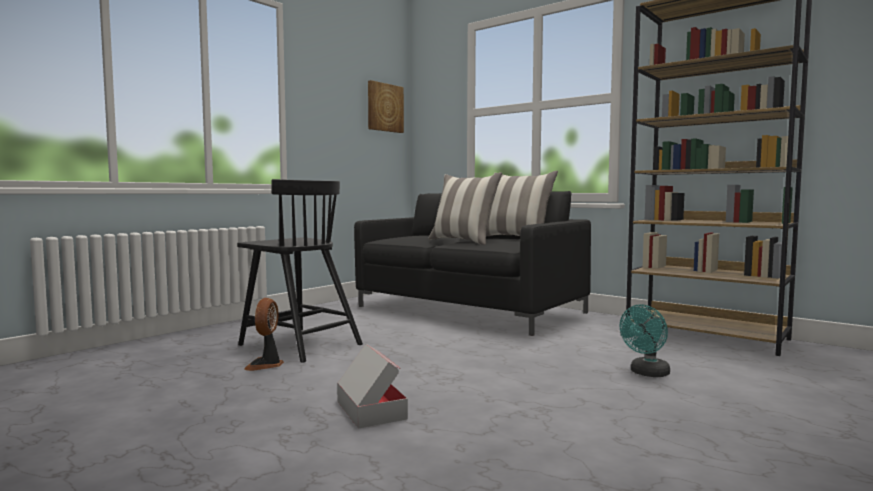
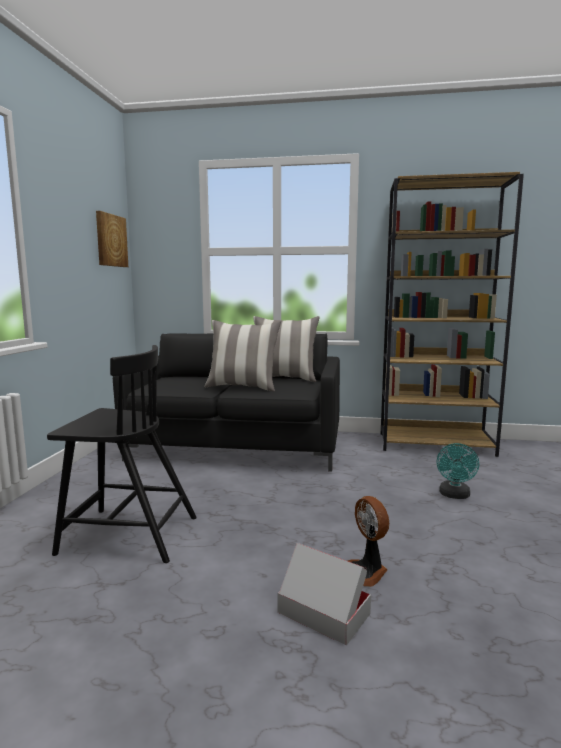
camera: 30 degrees left, 5 degrees up
fan [244,298,284,371] -> fan moved to [348,496,389,587]

